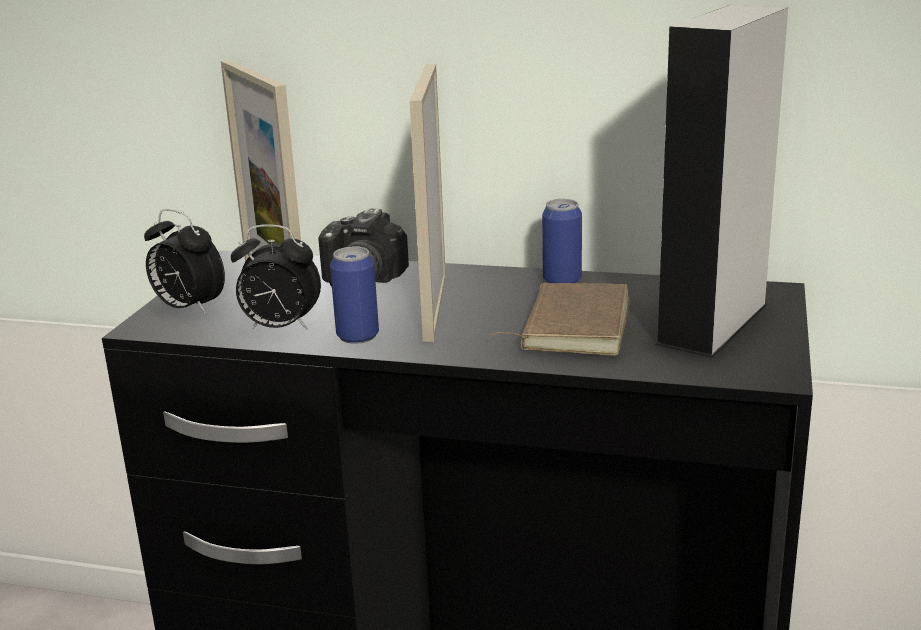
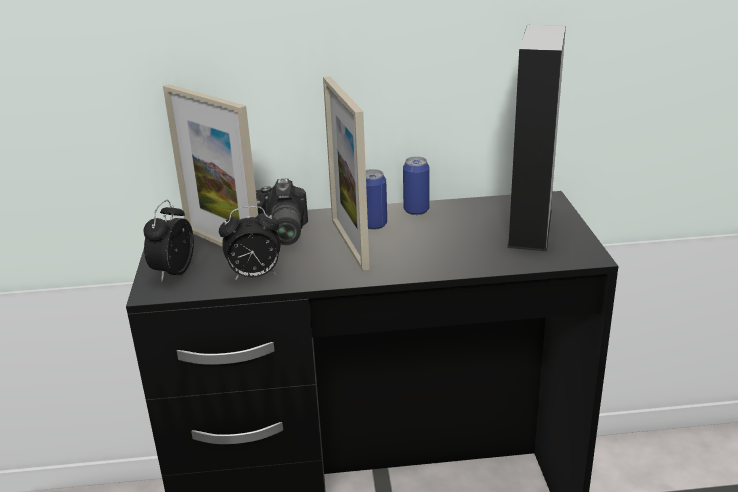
camera: 20 degrees left, 5 degrees up
alarm clock [144,209,225,315] -> alarm clock turned 90 degrees clockwise [143,200,194,282]
can [330,246,379,344] -> can moved to [366,169,387,230]
brown book [490,283,630,356] -> none

